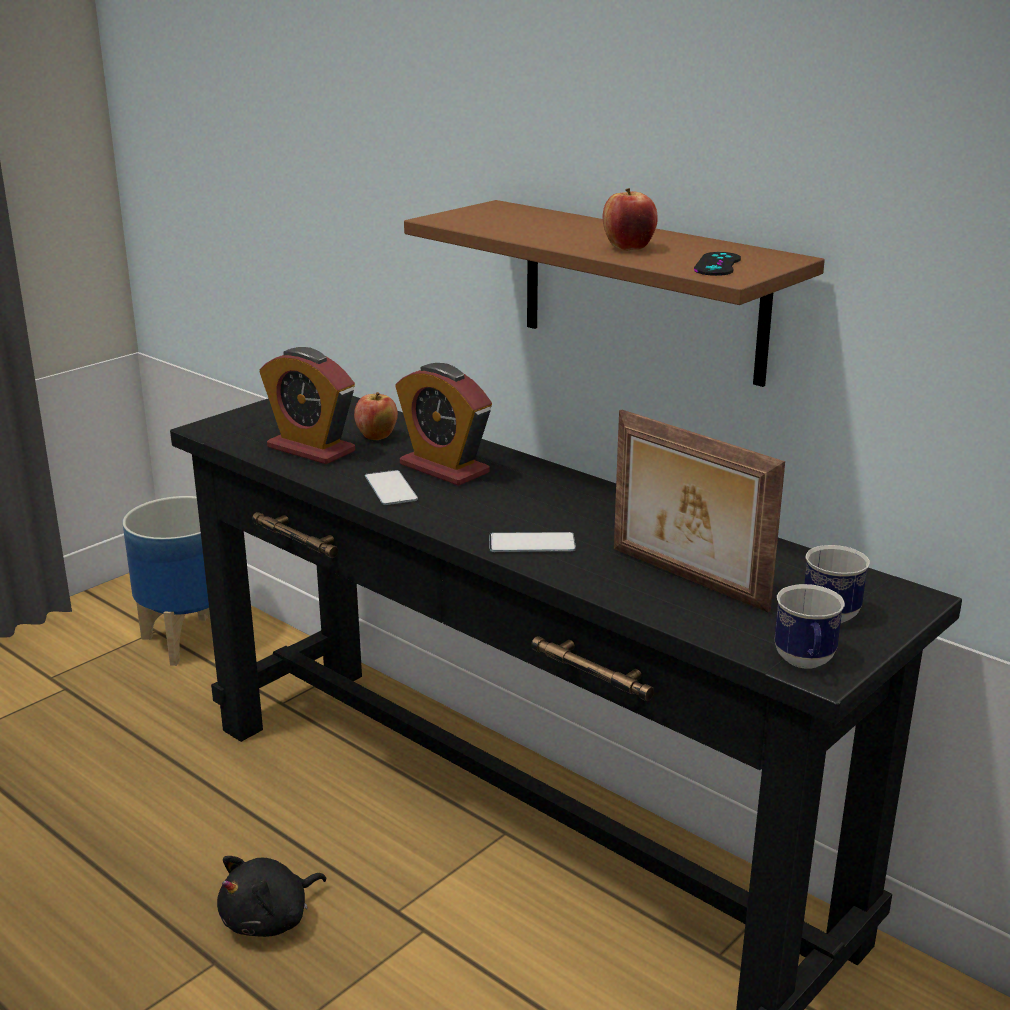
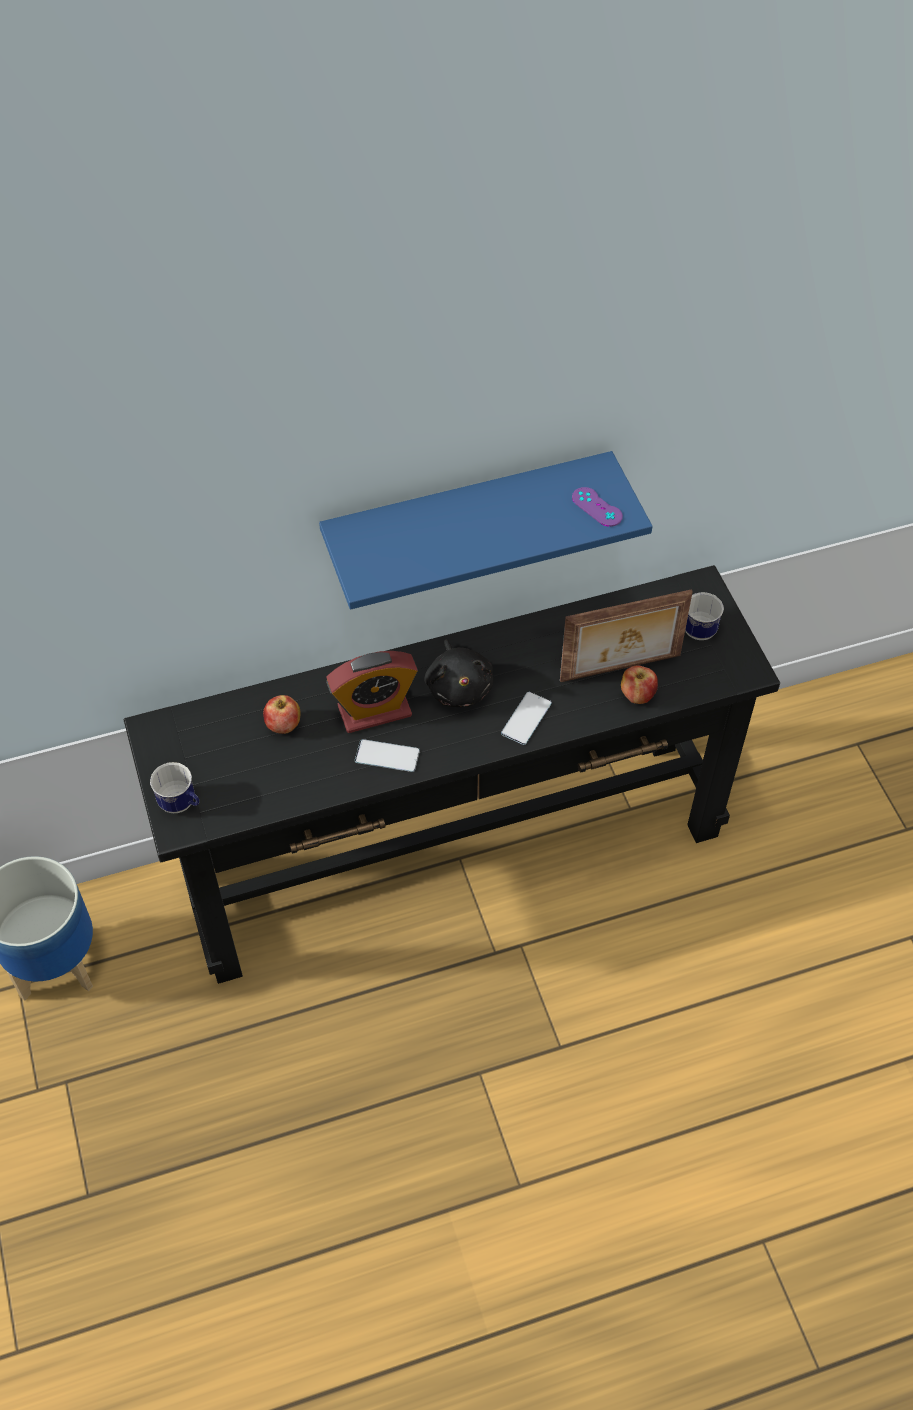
camera: 60 degrees left, 30 degrees up
black plush toy [217,856,326,937] -> black plush toy moved to [424,639,493,707]
alarm clock [259,347,355,464] -> none
brown shelf [404,200,825,387] -> blue shelf [319,451,653,609]
apple [603,188,658,251] -> apple moved to [621,665,658,704]
black game controller [694,252,741,276] -> purple game controller [572,487,623,527]
mug [775,584,845,669] -> mug moved to [150,762,199,813]

